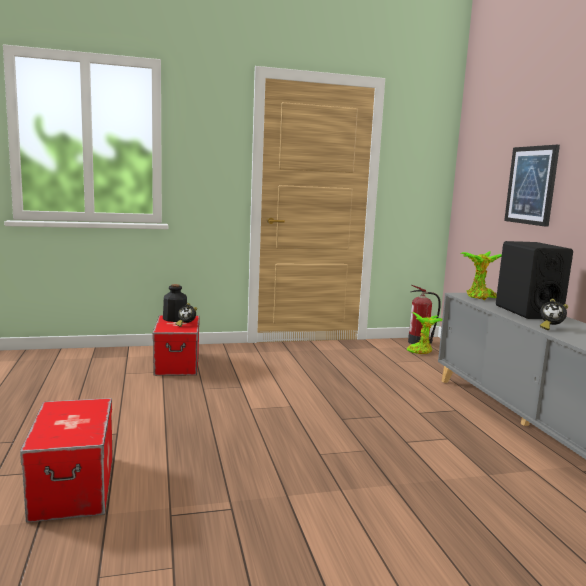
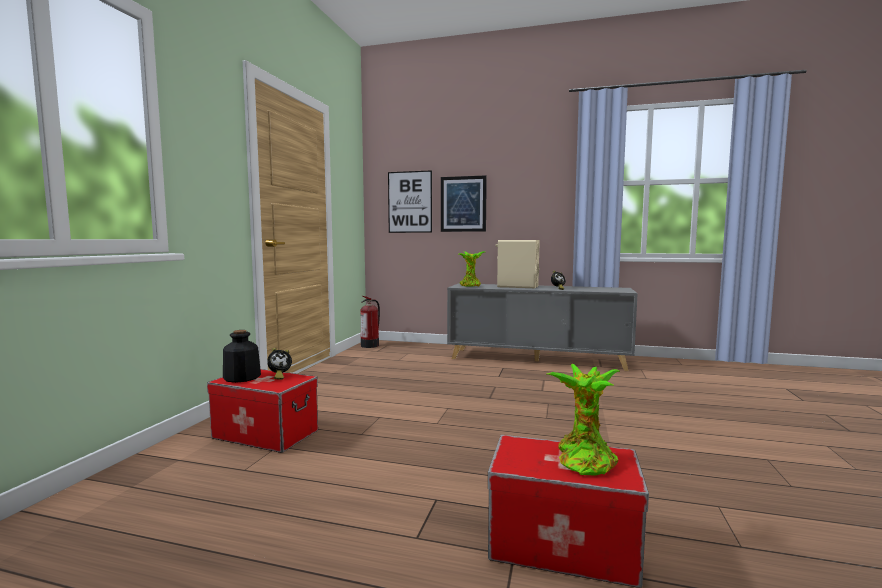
camera: 60 degrees left, 5 degrees down
potted plant [407,312,442,354] -> potted plant moved to [547,364,620,475]
black speaker [496,241,573,319] -> beige speaker [496,240,540,288]
none -> picture [388,170,432,233]

